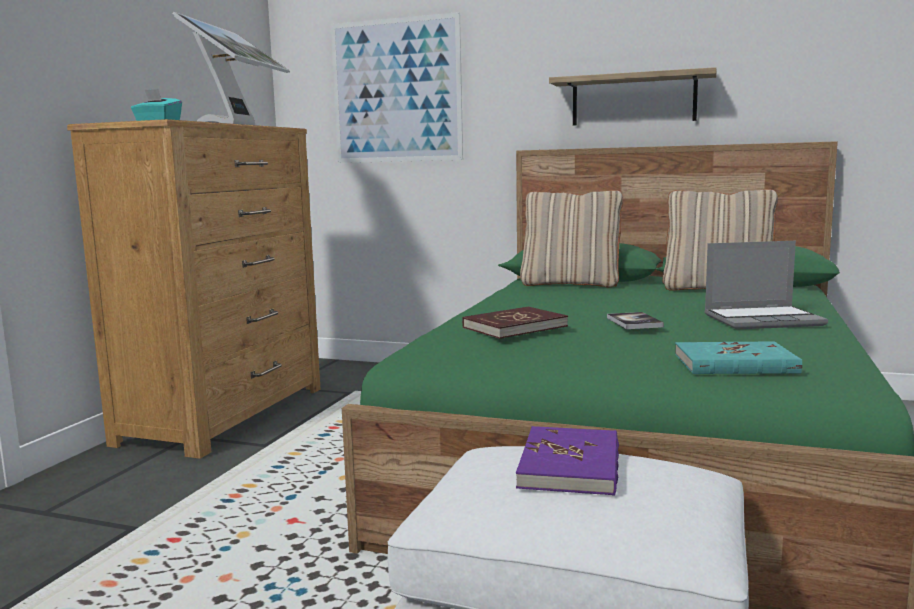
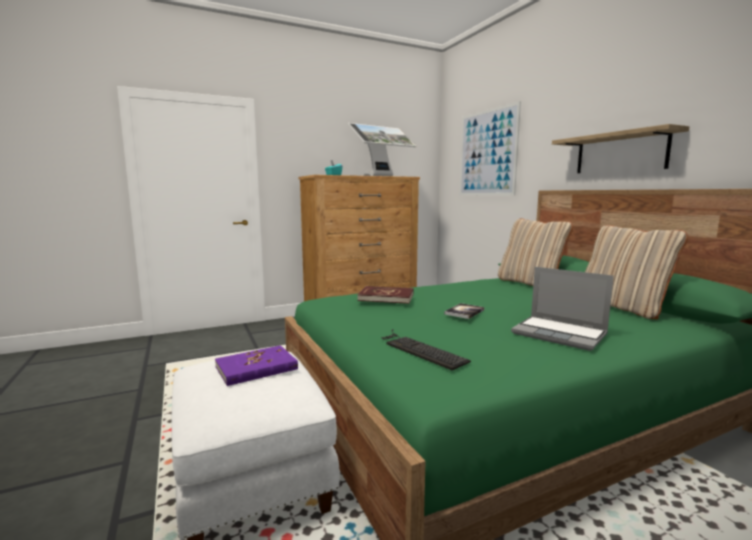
camera: 45 degrees right, 0 degrees up
turquoise book [675,341,802,374] -> keyboard [381,329,471,370]

